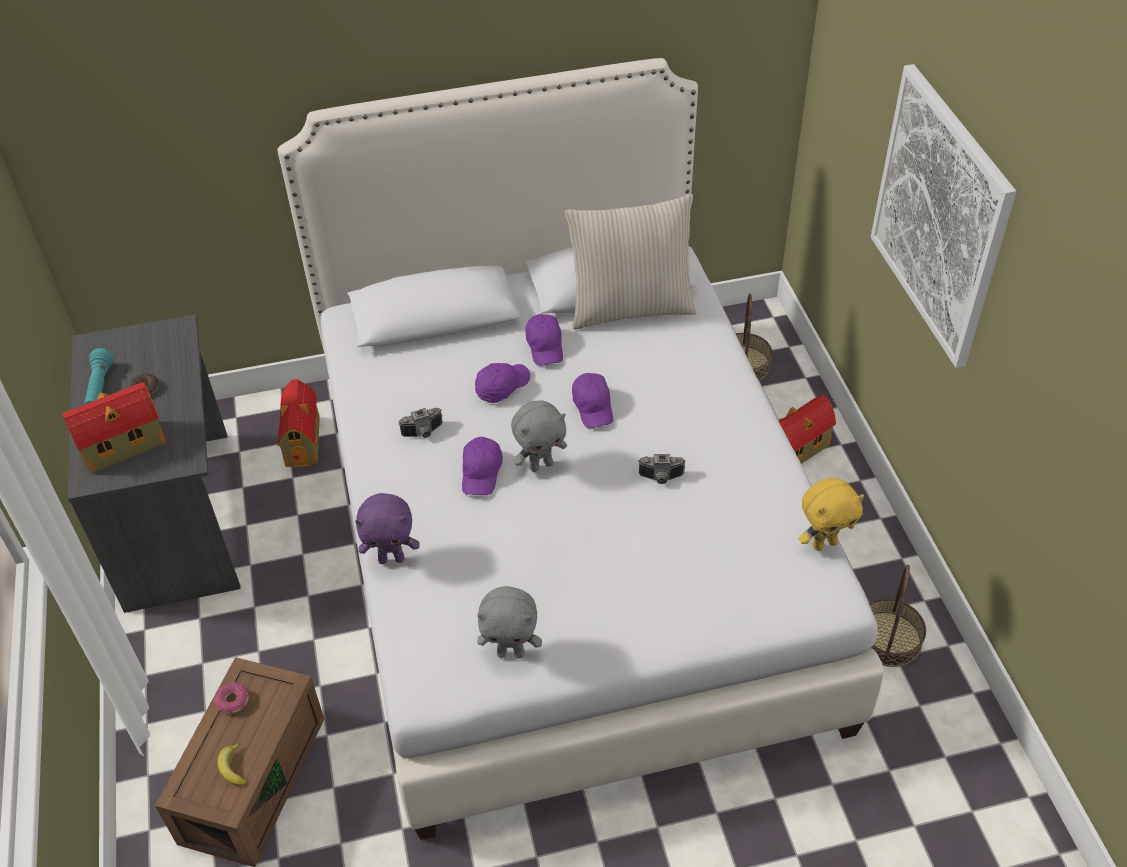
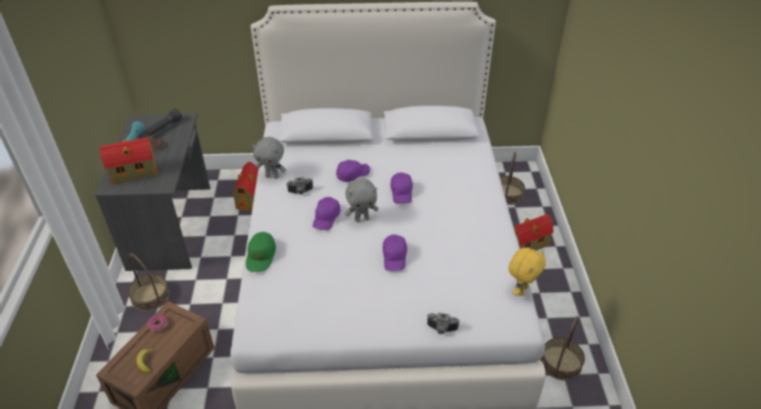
camera: 10 degrees right, 5 degrees down
purple plush toy [355,493,420,564] -> green cap [246,232,276,272]
grey plush toy [477,586,542,658] -> grey plush toy moved to [252,137,286,179]
purple cap [525,314,563,366] -> purple cap moved to [383,235,407,271]
beige pillow [565,194,697,329] -> none
camera [639,454,686,484] -> camera moved to [427,312,460,334]
yellow plush toy [799,478,864,551] -> yellow plush toy turned 45 degrees counterclockwise [509,248,546,296]
picture [871,64,1016,368] -> none
none -> basket [128,253,170,311]
none -> black flashlight [146,109,182,136]

